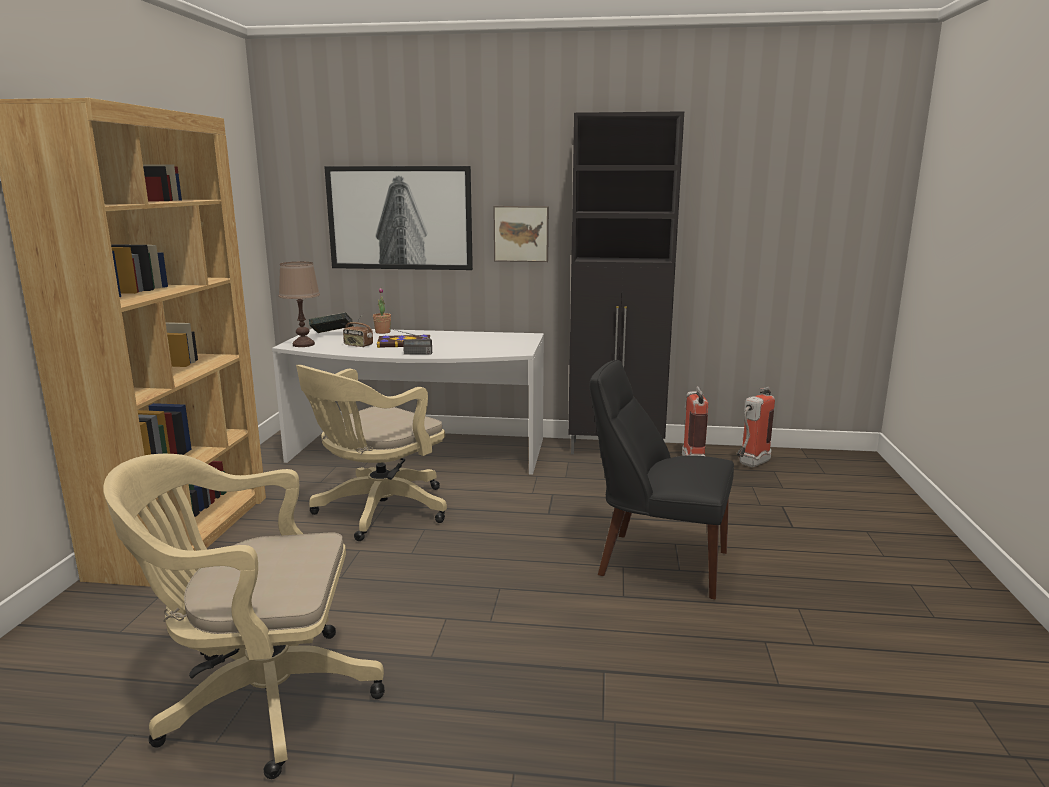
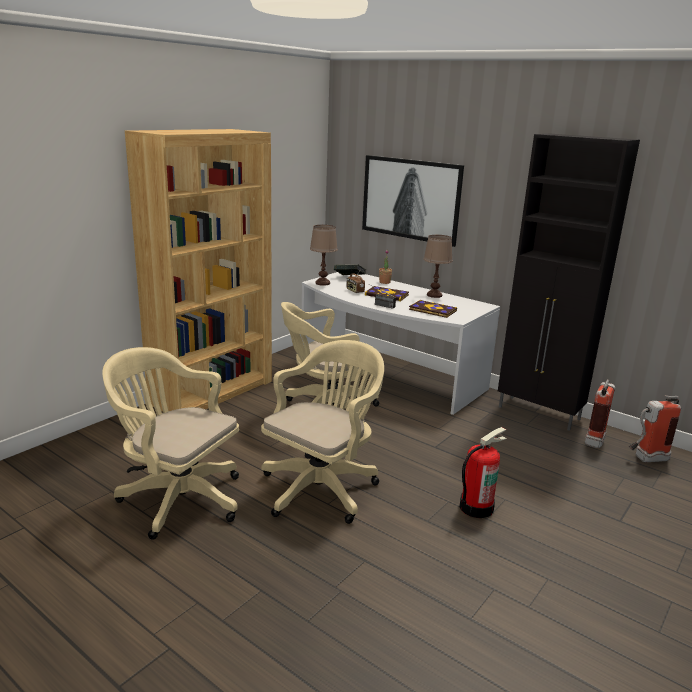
camera: 30 degrees right, 5 degrees up
picture [493,206,549,262] -> none
black chair [590,360,734,599] -> fire extinguisher [460,427,507,518]
none -> beige office chair [261,340,384,524]
none -> book [409,300,457,318]
none -> brown table lamp [423,235,453,298]

